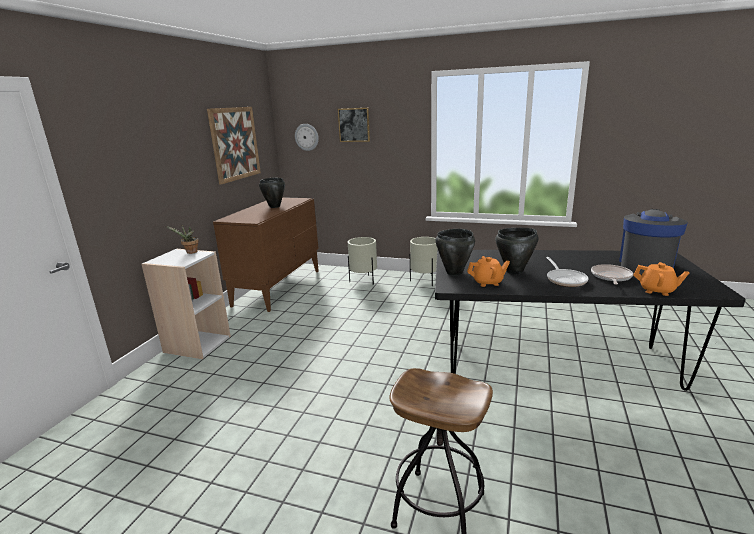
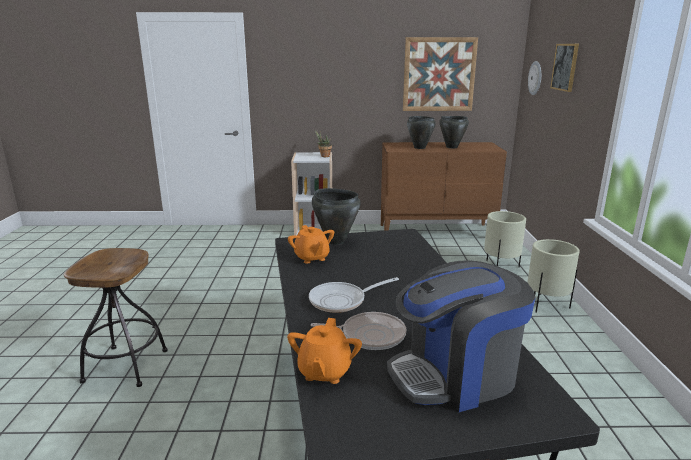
camera: 70 degrees right, 0 degrees up
black cooking pot [495,228,539,274] -> black cooking pot moved to [407,116,436,149]
coffee machine [619,209,688,275] -> coffee machine turned 150 degrees clockwise [387,260,535,412]

